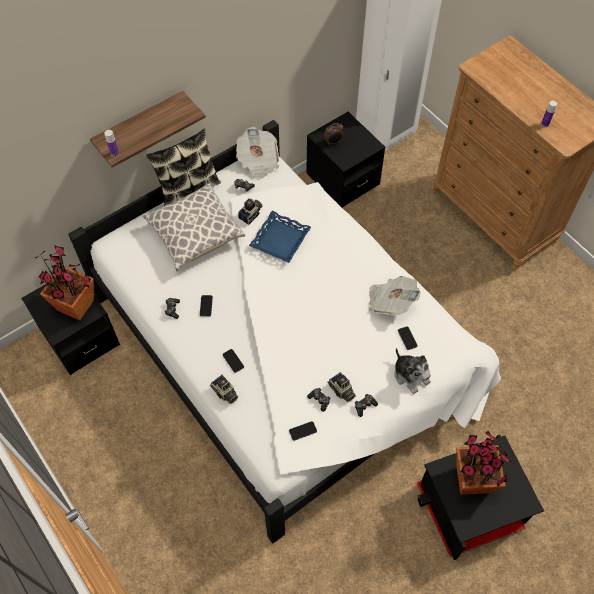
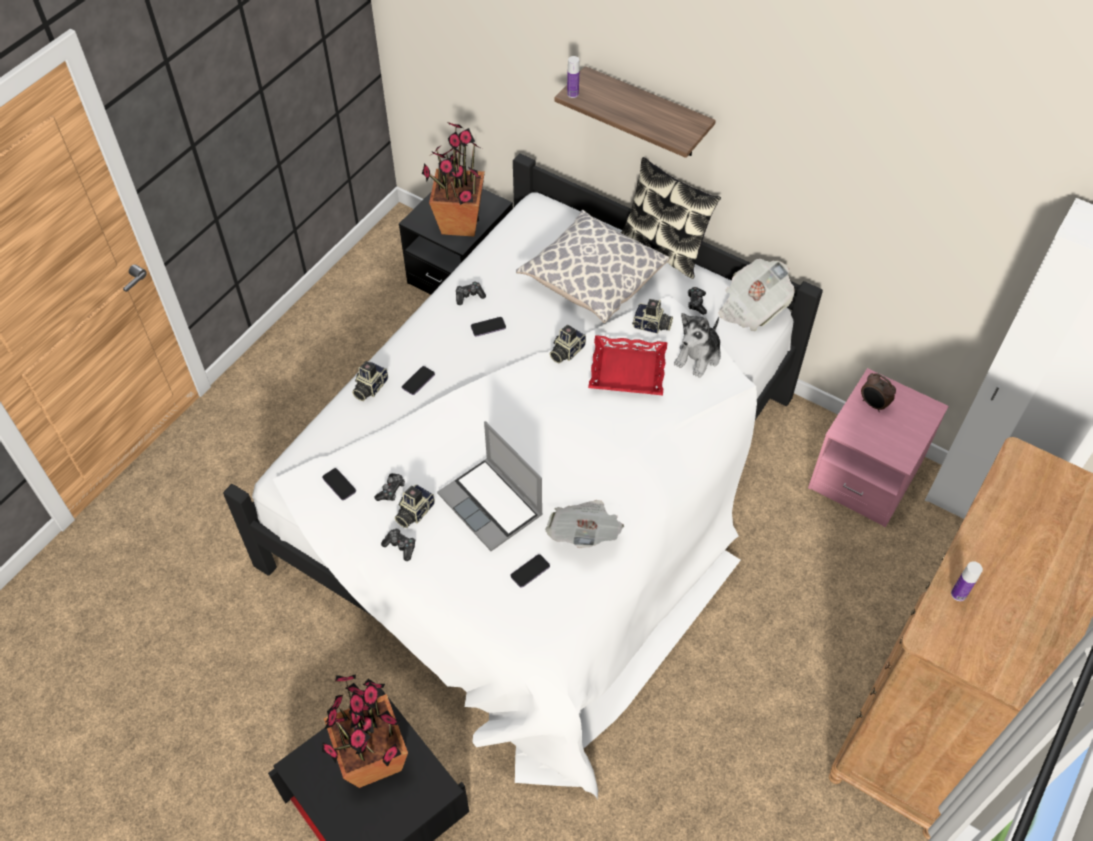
camera: 70 degrees right, 5 degrees down
blue tray [249,211,311,263] -> red tray [588,335,667,395]
black nightstand [306,112,385,207] -> pink nightstand [808,368,949,528]
plush toy [395,348,431,394] -> plush toy moved to [674,313,721,378]
none -> laptop [437,421,543,551]
none -> camera [550,325,586,363]

